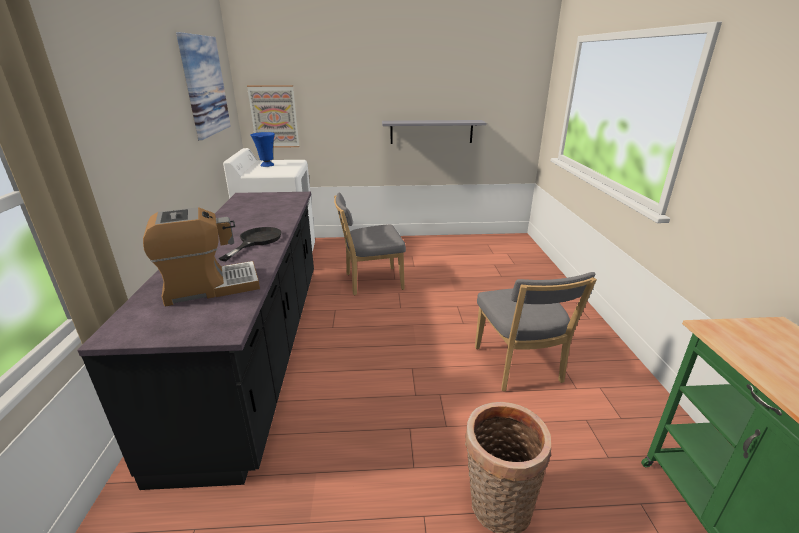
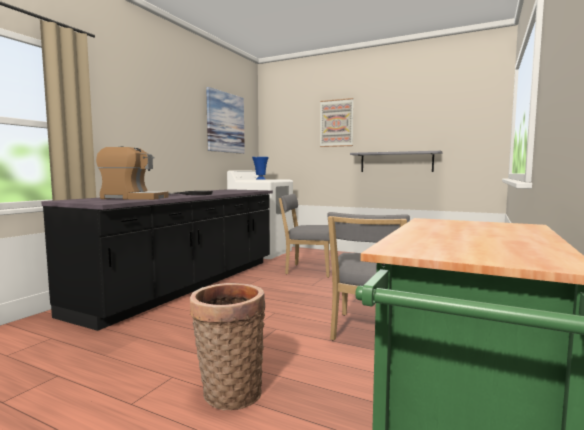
camera: 30 degrees right, 20 degrees down
picture [247,85,299,148] -> picture moved to [320,98,354,147]

